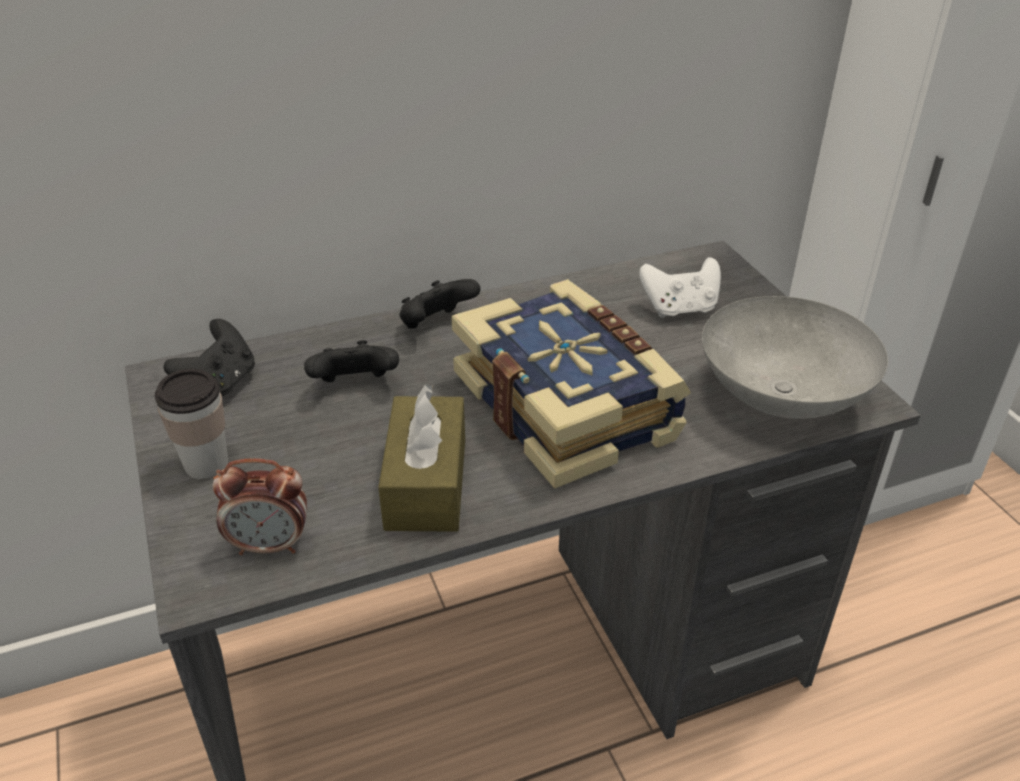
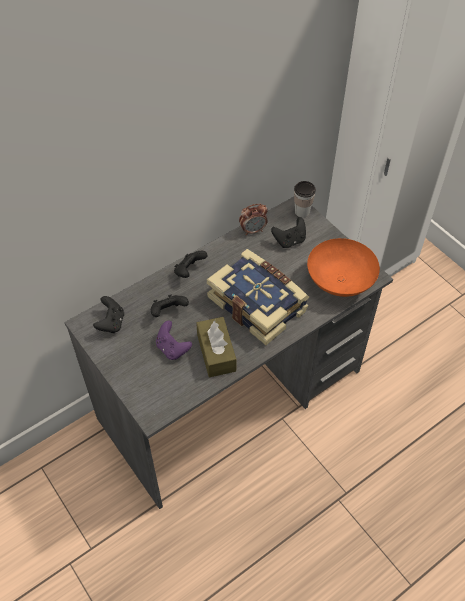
camera: 15 degrees left, 15 degrees up
cup [155,369,228,479] -> cup moved to [294,181,316,218]
alarm clock [213,458,307,555] -> alarm clock moved to [239,204,268,235]
white game controller [639,257,721,318] -> black game controller [271,217,306,248]
grey bowl [702,296,888,419] -> orange bowl [307,238,380,297]
none -> purple game controller [156,321,192,360]

